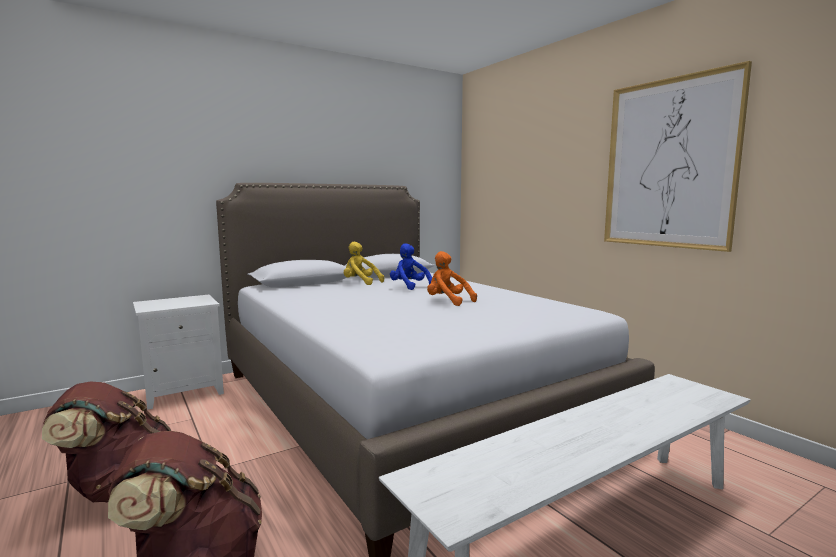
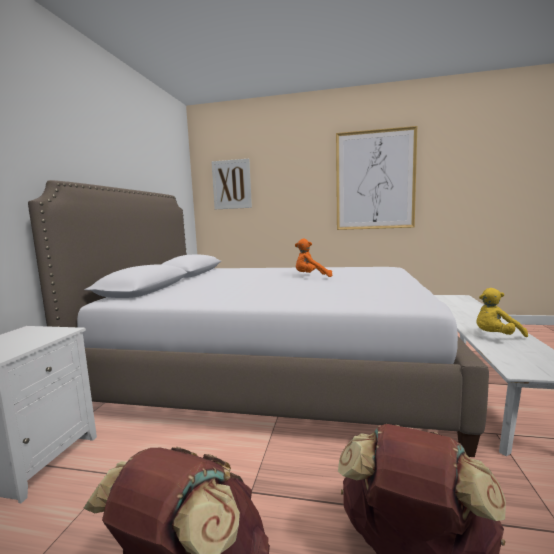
camera: 45 degrees left, 0 degrees up
yellow plush toy [344,242,384,285] -> yellow plush toy moved to [476,288,528,337]
blue plush toy [390,243,432,290] -> none
none -> picture [211,159,252,209]

